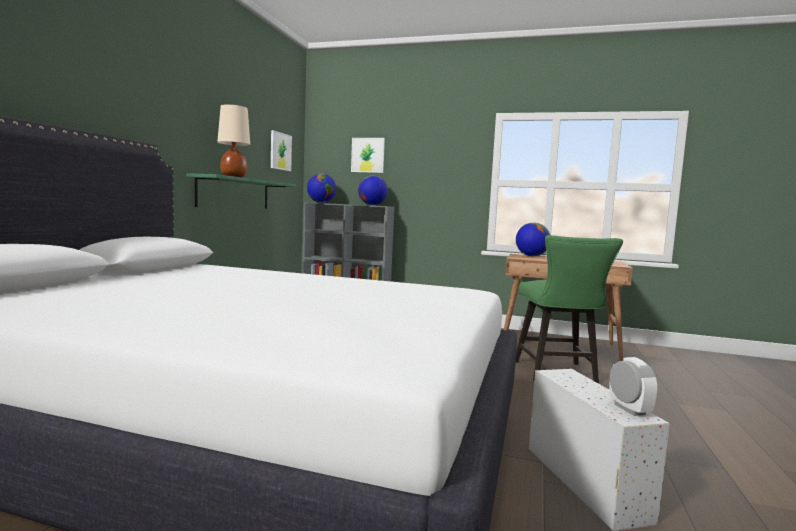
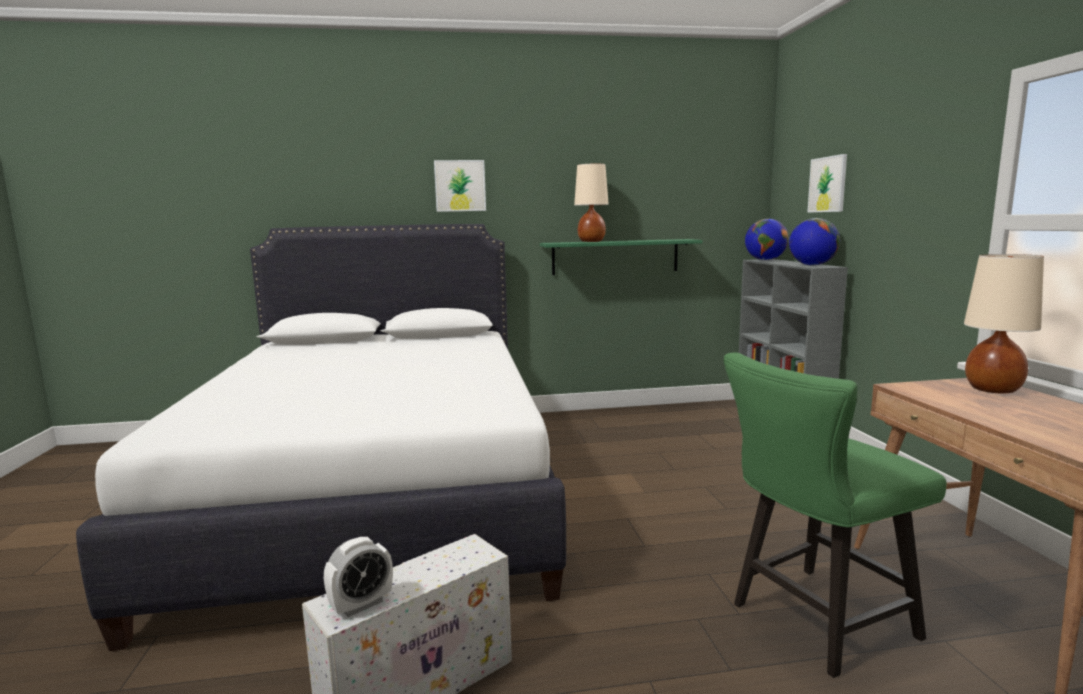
camera: 65 degrees right, 5 degrees up
picture [271,130,292,171] -> picture moved to [434,160,486,212]
globe [516,222,550,256] -> beige table lamp [964,254,1044,393]

